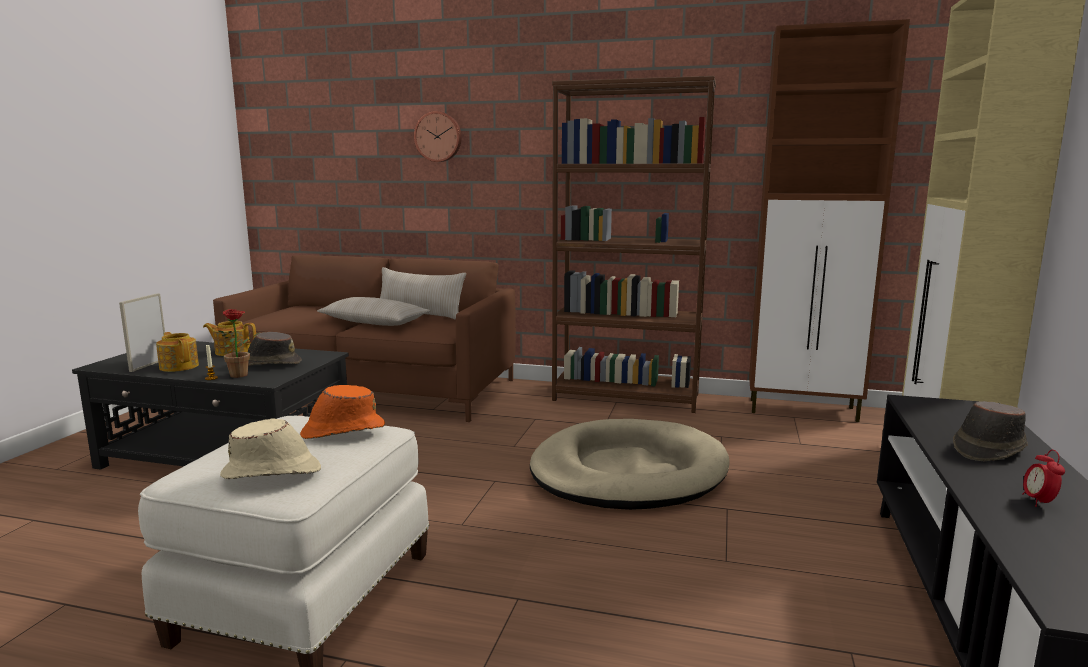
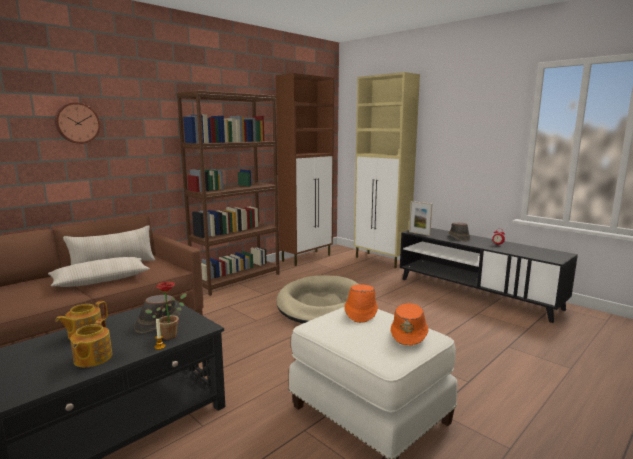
camera: 60 degrees left, 0 degrees up
picture frame [119,293,165,372] -> picture frame moved to [409,201,432,236]
teapot [156,332,199,372] -> teapot turned 75 degrees counterclockwise [70,319,112,367]
beige hat [220,418,321,479] -> orange hat [391,303,428,345]

